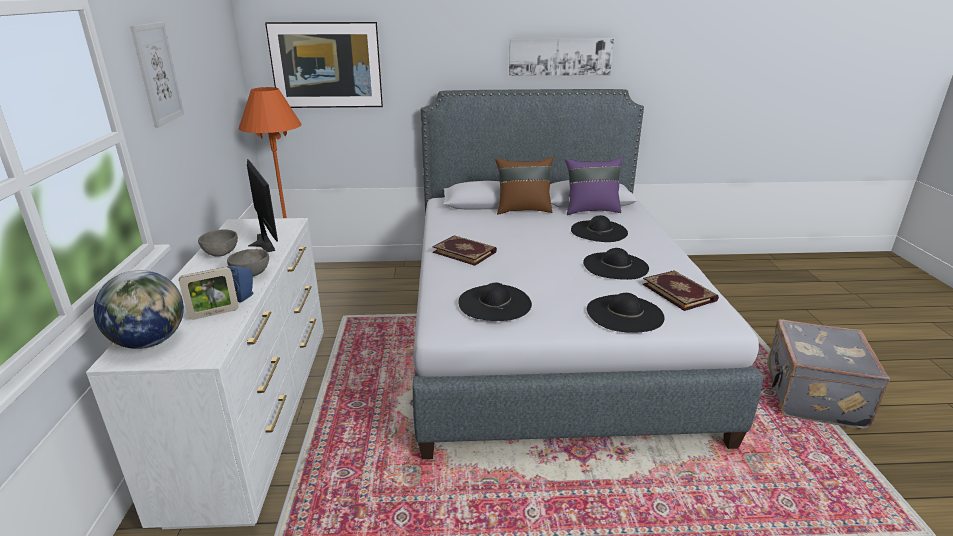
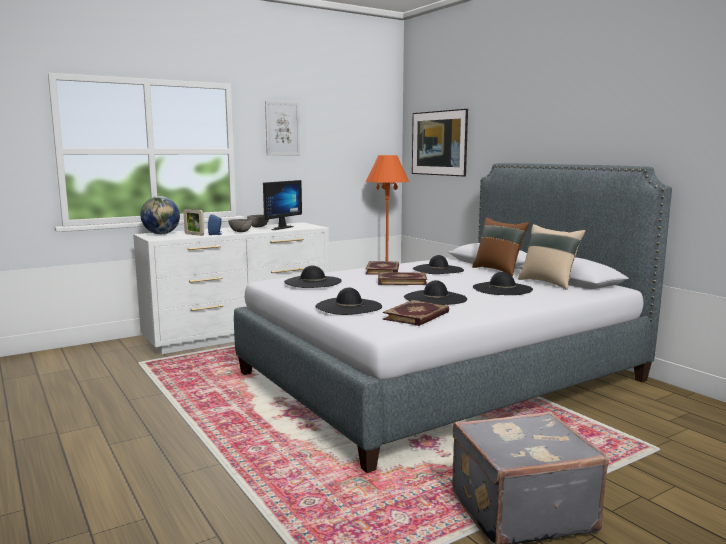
camera: 60 degrees right, 15 degrees down
picture [509,38,614,76] -> none
purple pillow [565,157,622,215] -> beige pillow [518,224,585,290]
none -> book [378,272,427,285]
none -> black hat [413,255,464,274]

